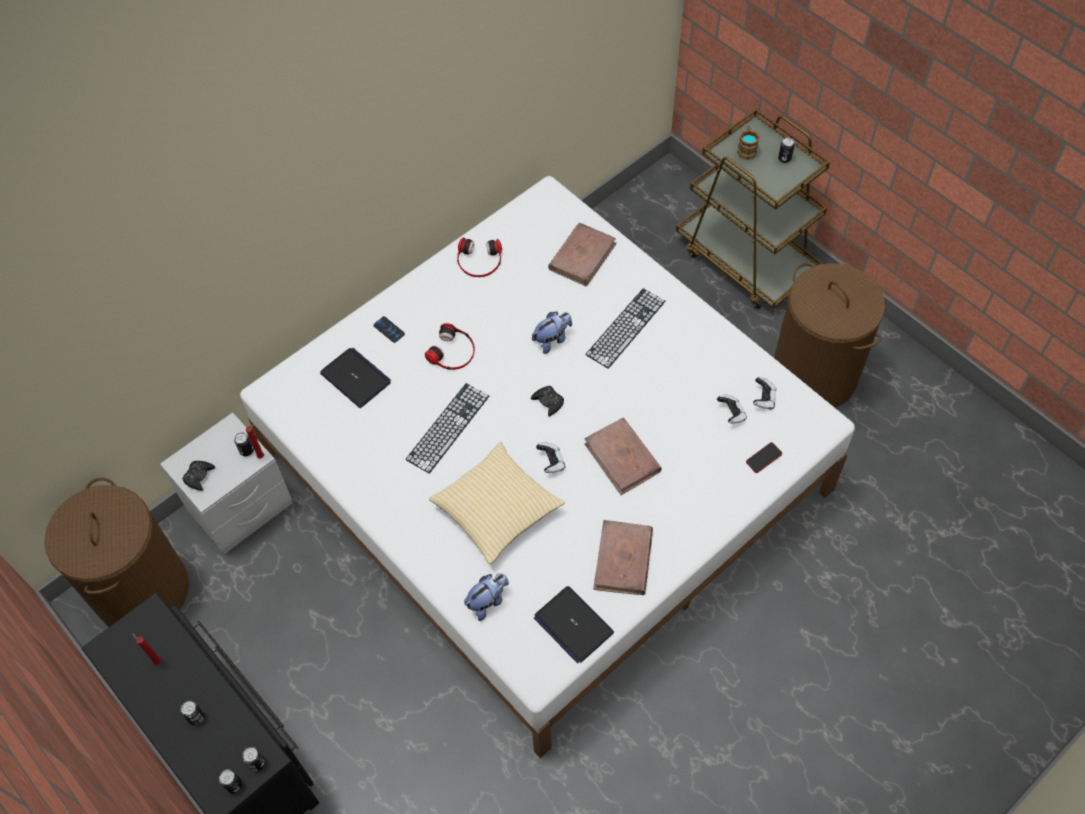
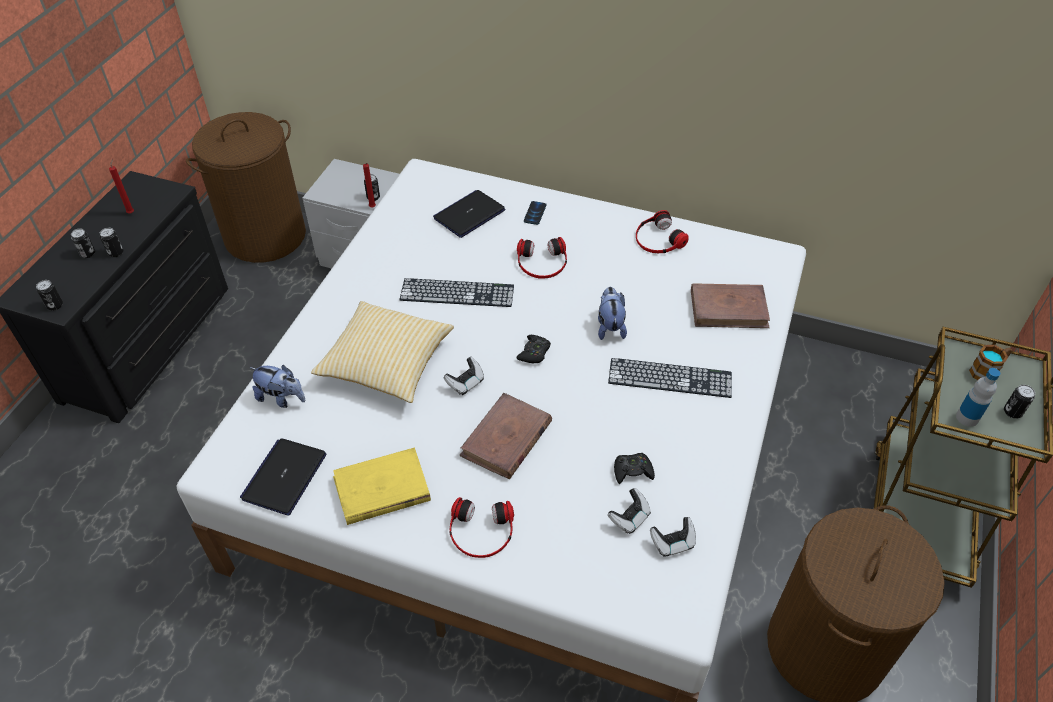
camera: 60 degrees right, 10 degrees down
black game controller [183,461,215,491] -> black game controller moved to [614,453,655,484]
can [219,769,243,794] -> can moved to [100,228,123,257]
laptop [320,348,391,408] -> laptop turned 150 degrees counterclockwise [433,190,505,238]
plush toy [532,312,572,354] -> plush toy turned 120 degrees counterclockwise [598,287,627,340]
brown book [593,520,653,595] -> yellow book [333,447,431,525]
phone [746,442,782,473] -> none
none -> headphones [449,497,514,558]
none -> bottle [956,368,1000,427]

